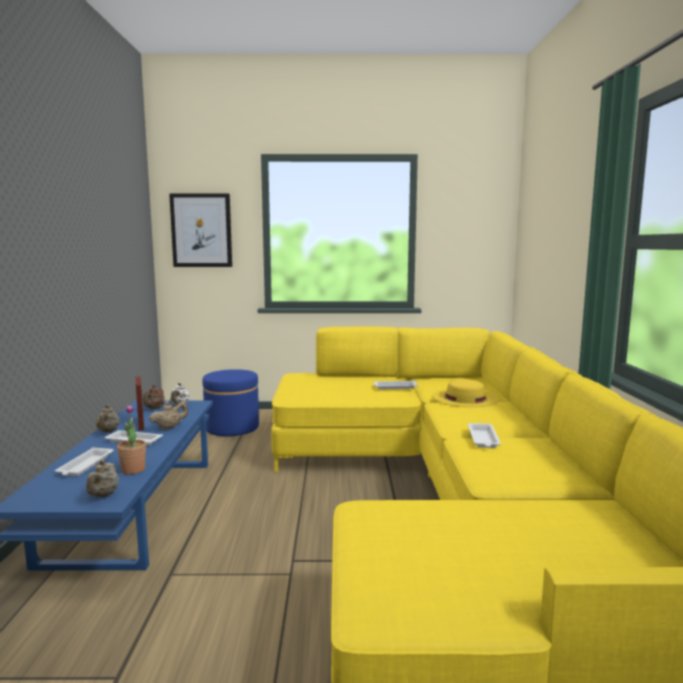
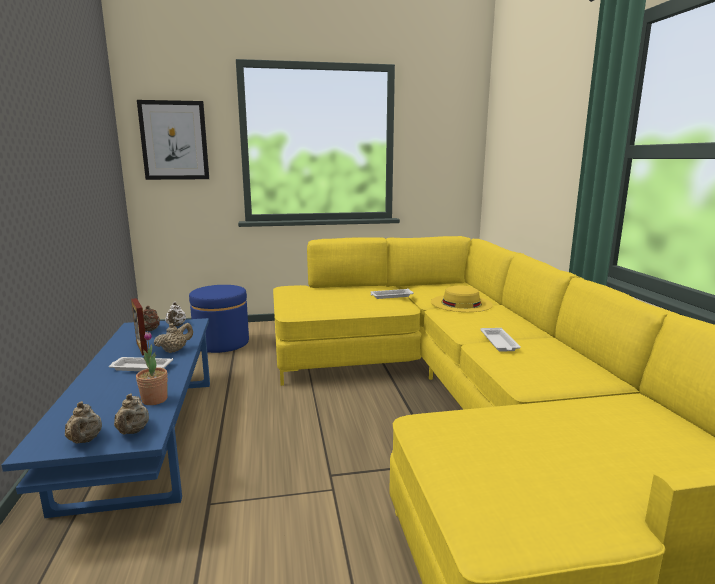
camera: 10 degrees left, 5 degrees up
white tray [55,448,114,476] -> none
beige teapot [96,404,120,432] -> beige teapot moved to [65,401,102,444]

